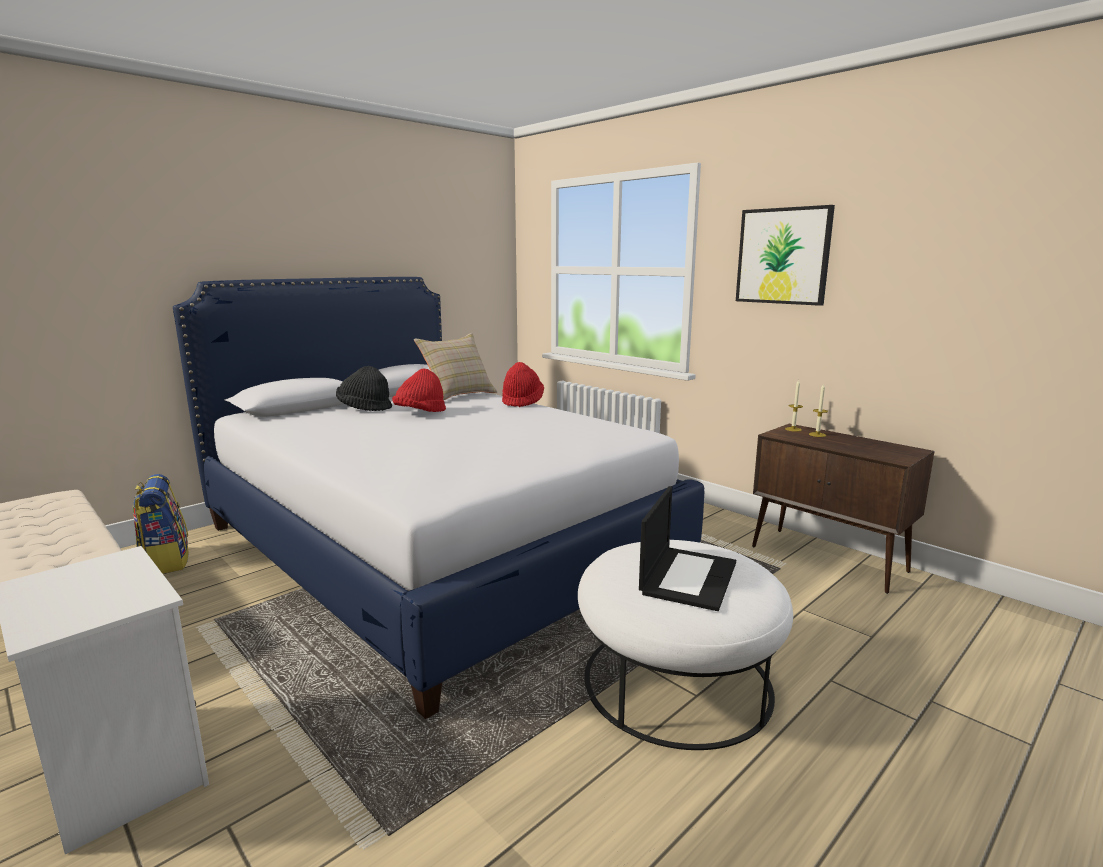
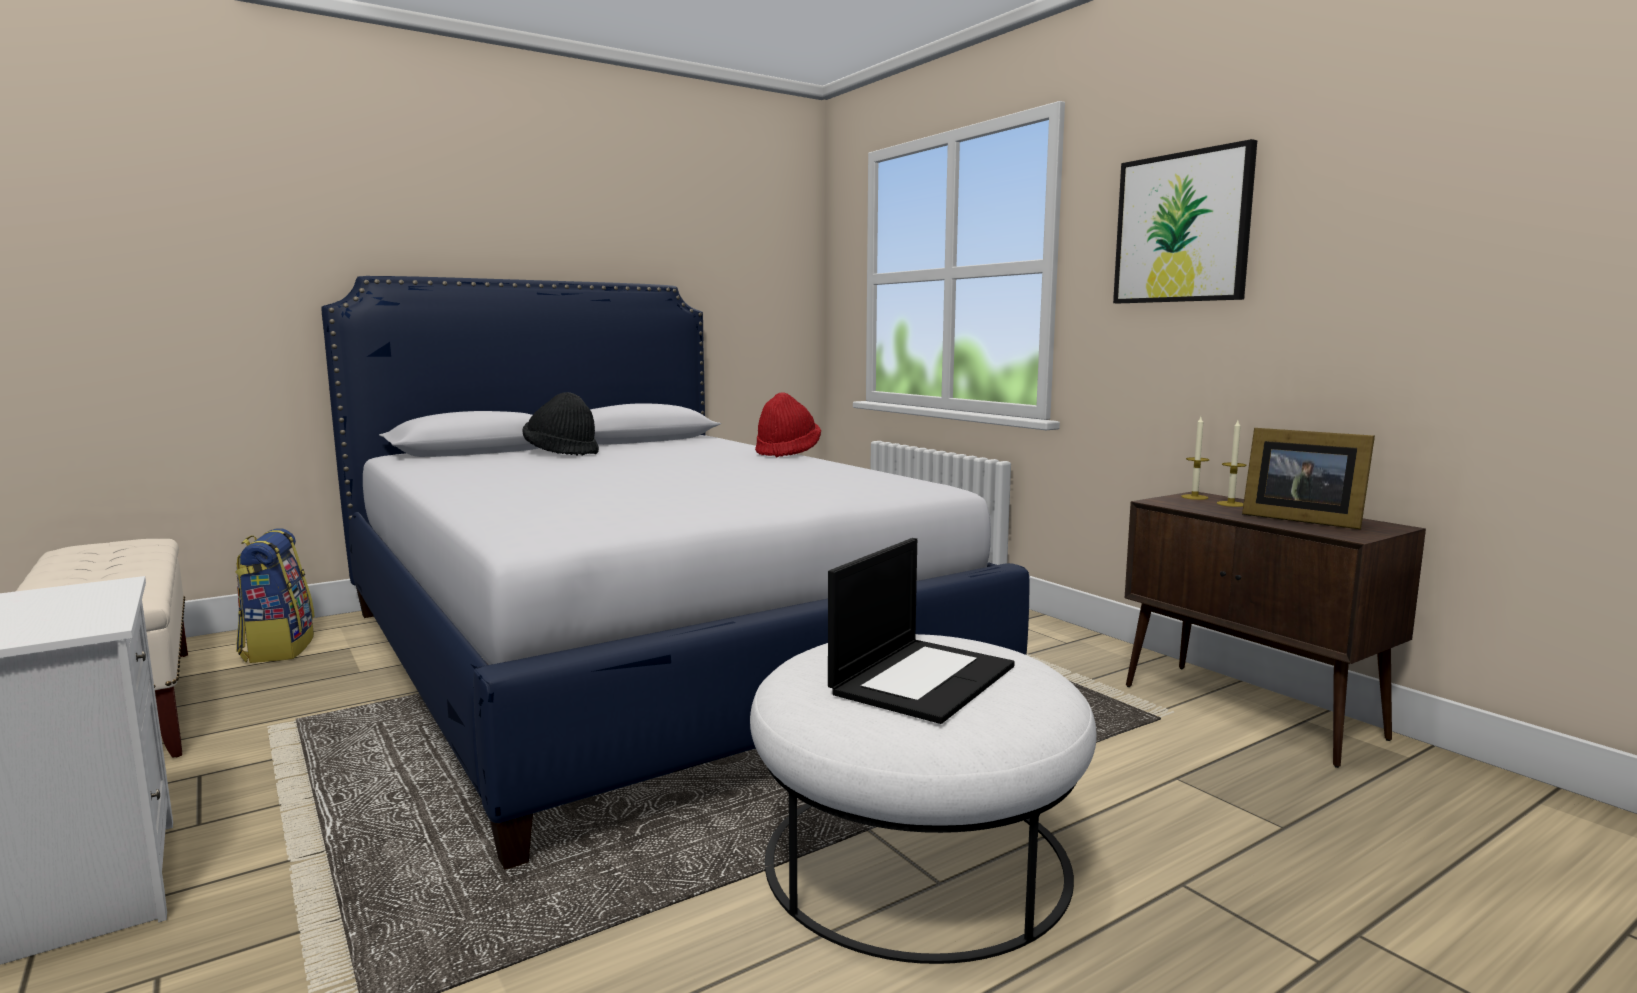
camera: 10 degrees right, 5 degrees down
red hat [392,368,446,412] -> none
beige pillow [414,333,497,400] -> none
none -> picture frame [1242,428,1375,529]

